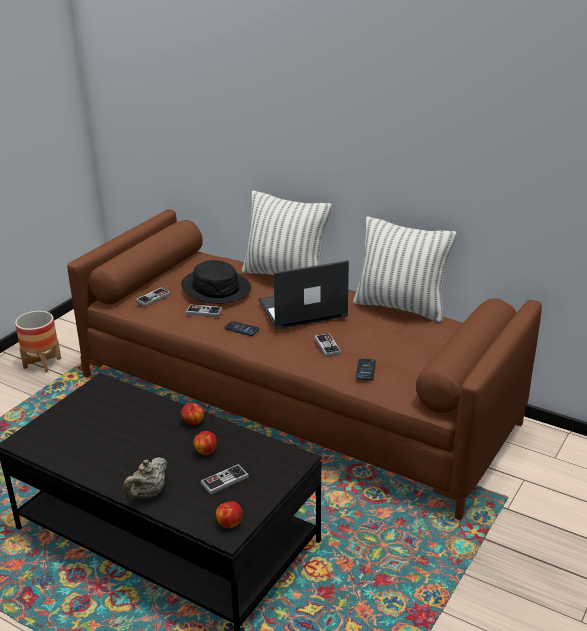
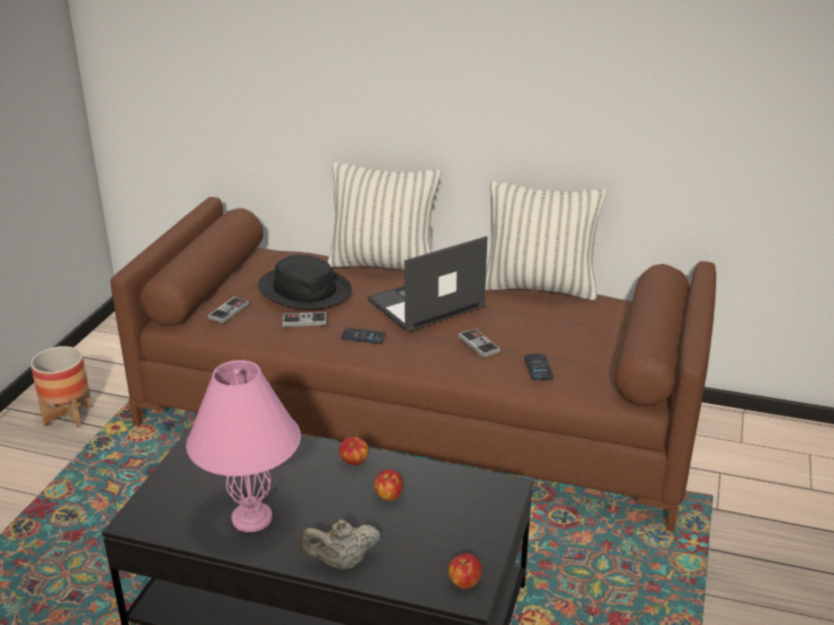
camera: 15 degrees left, 0 degrees up
beige teapot [123,457,167,499] -> beige teapot turned 60 degrees clockwise [300,520,380,570]
game controller [201,464,249,494] -> none
none -> pink table lamp [186,360,301,532]

